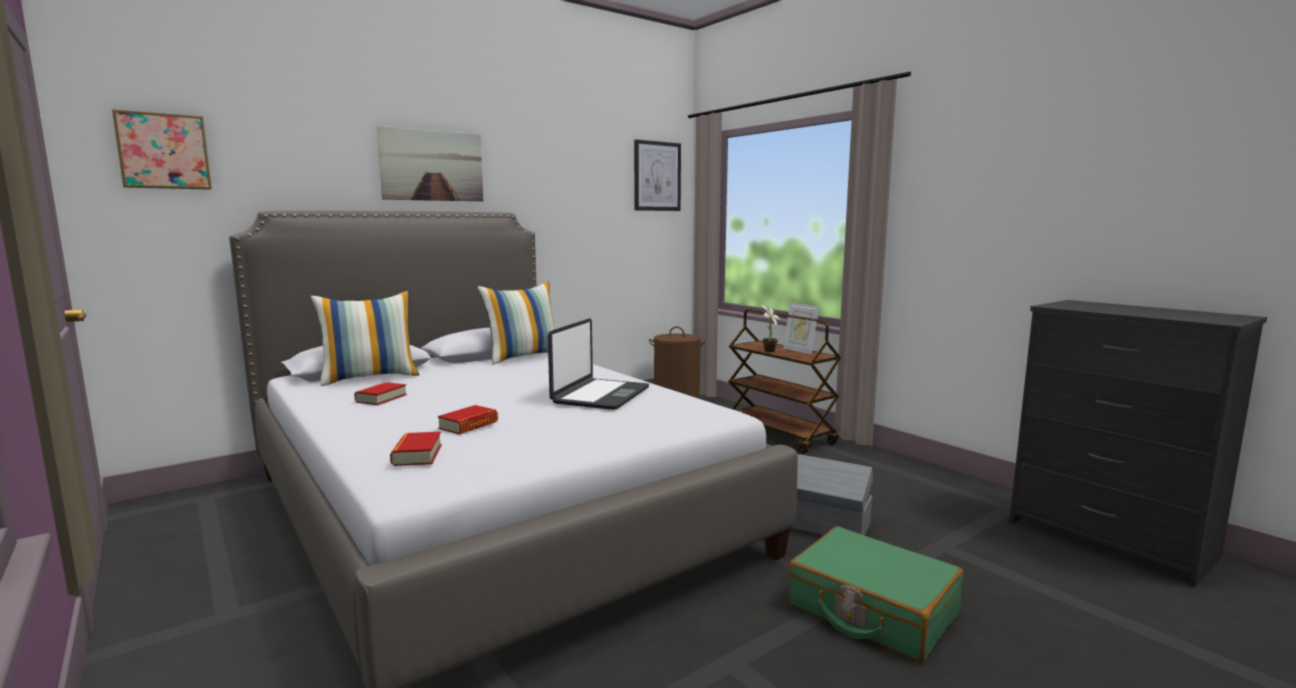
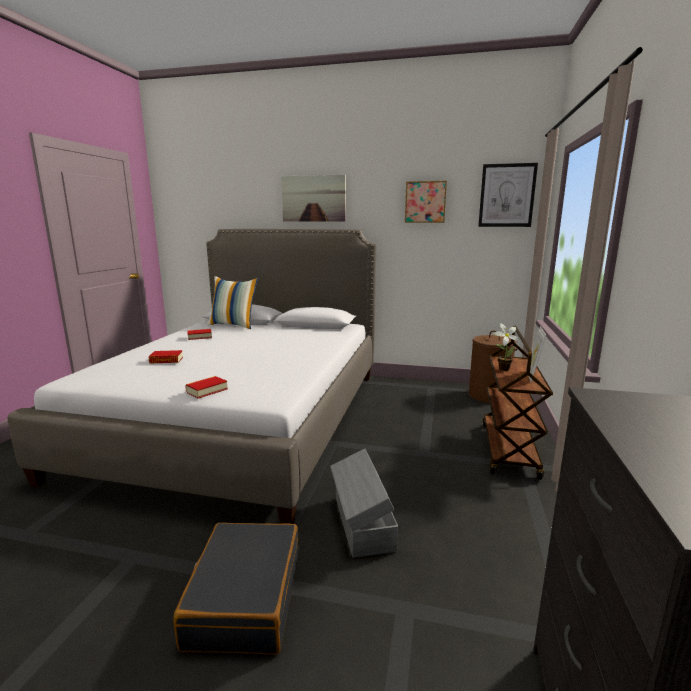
camera: 50 degrees right, 5 degrees up
picture [112,109,212,190] -> picture moved to [405,181,447,223]
book [390,432,442,466] -> book moved to [185,376,228,399]
pillow [477,281,554,365] -> none
laptop [548,318,649,410] -> none
green suitcase [788,526,964,663] -> black suitcase [174,523,299,655]

